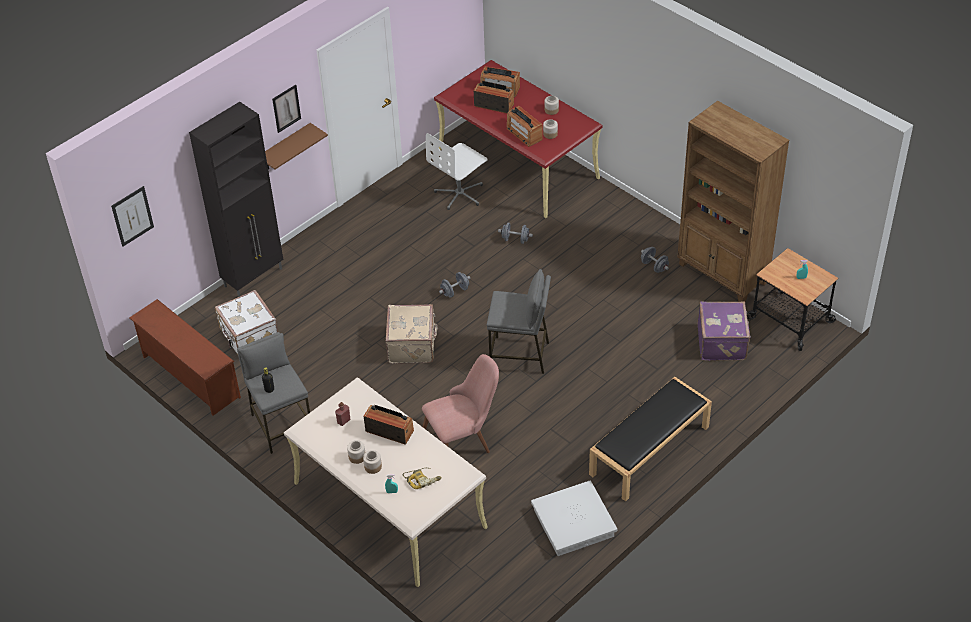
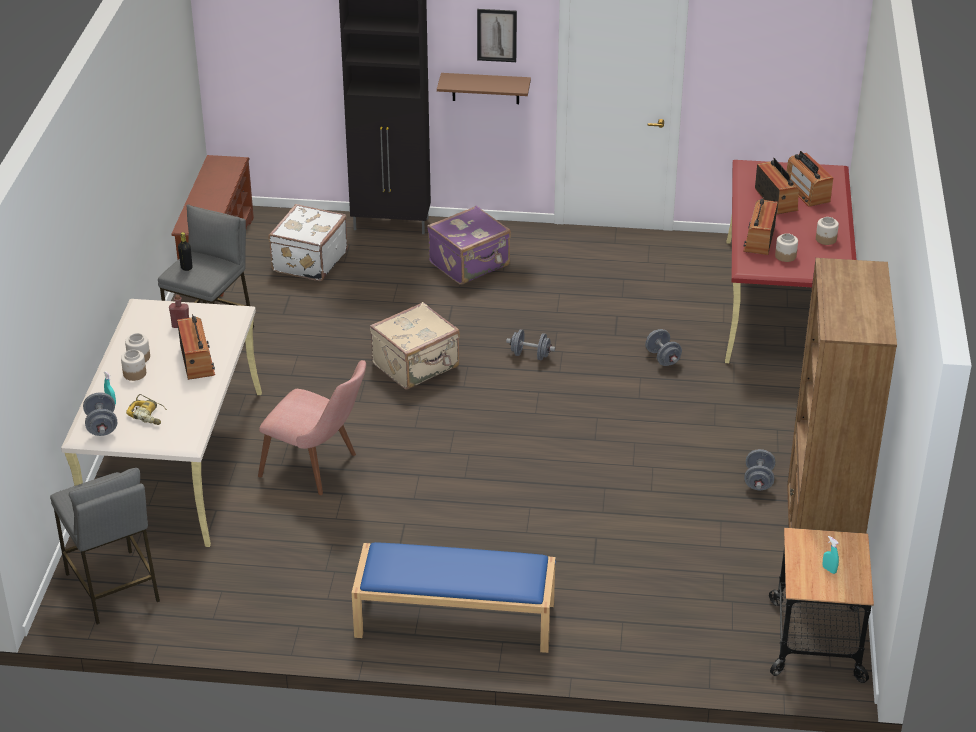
camera: 50 degrees right, 10 degrees down
picture [111,186,154,247] -> none
white office chair [426,133,488,210] -> none
grey stool [487,269,551,374] -> grey stool moved to [50,468,160,625]
white storage box [531,480,617,556] -> none
black bench [589,377,712,501] -> blue bench [352,542,556,653]
purple suitcase [697,302,751,361] -> purple suitcase moved to [427,206,511,285]
none -> grey dumbbell [83,392,117,436]

